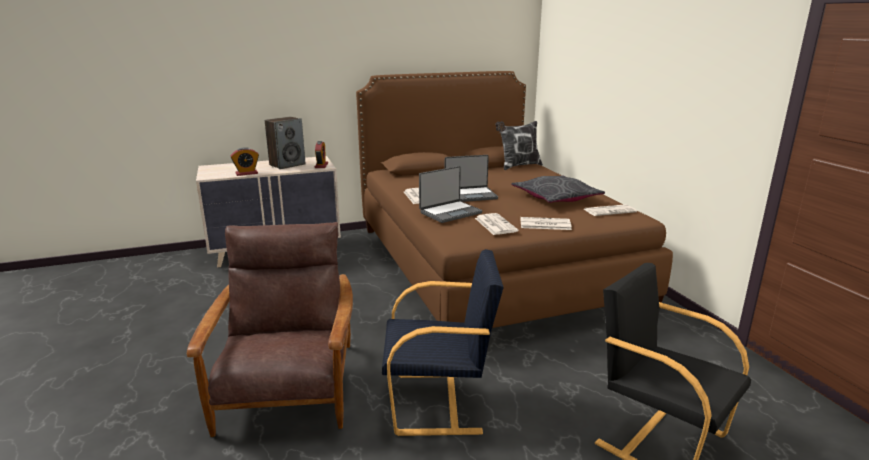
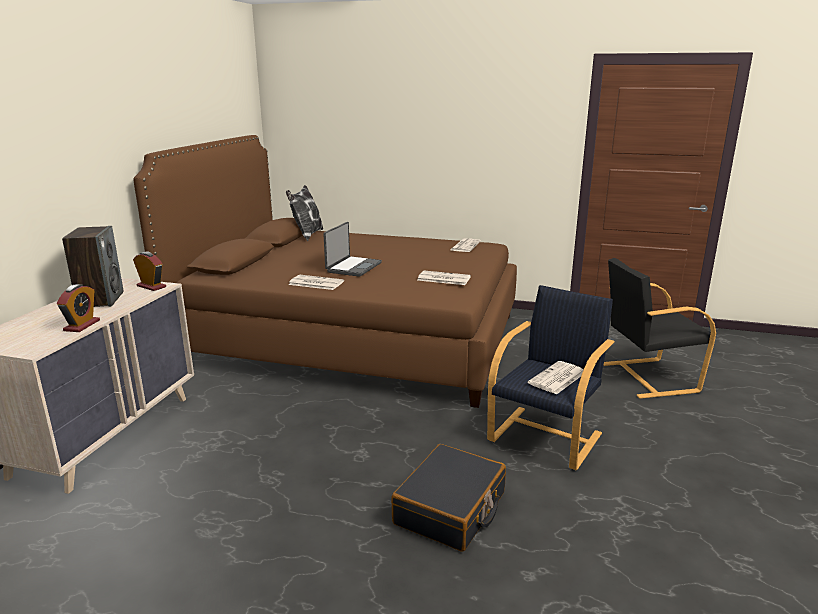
camera: 55 degrees left, 0 degrees up
brown armchair [187,222,353,437] -> black suitcase [391,444,506,552]
laptop [419,166,482,223] -> none
grey pillow [511,176,605,203] -> none
newspaper [521,217,572,230] -> newspaper moved to [528,361,583,395]

